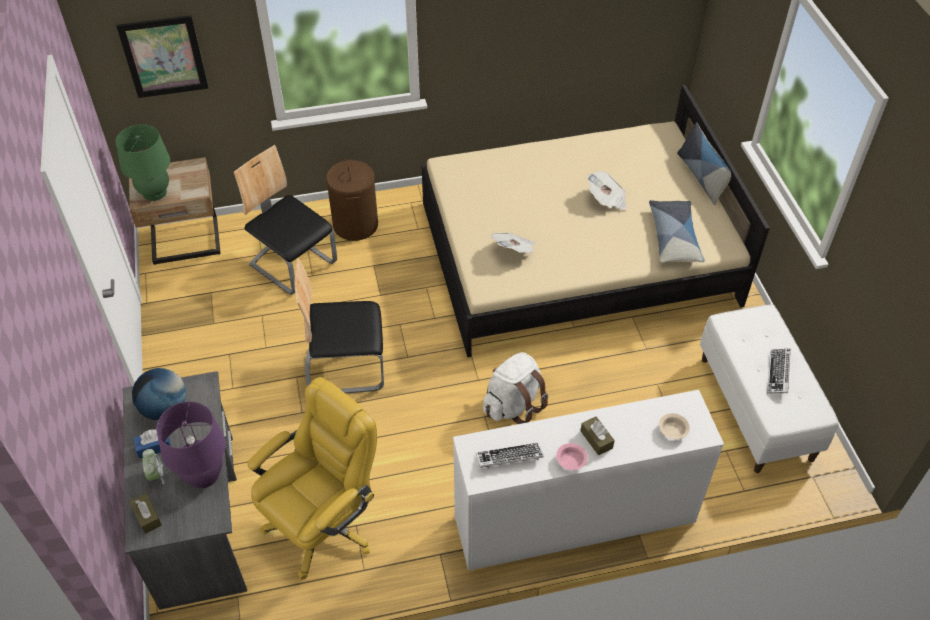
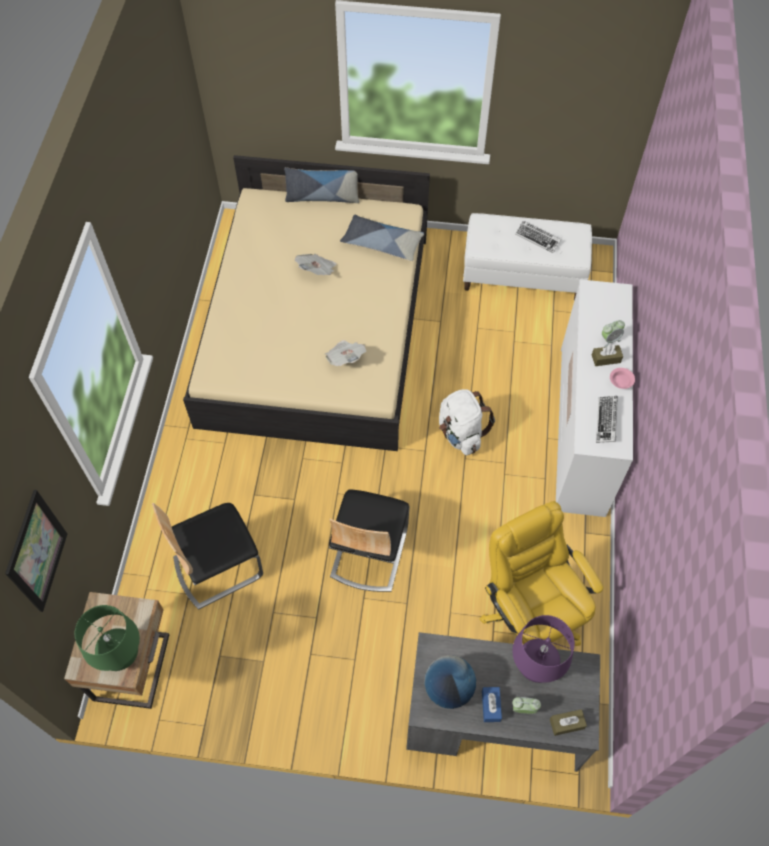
camera: 70 degrees left, 10 degrees up
brown laundry basket [326,159,378,241] -> none
beige bowl [659,413,690,439] -> none
none -> alarm clock [602,320,625,347]

